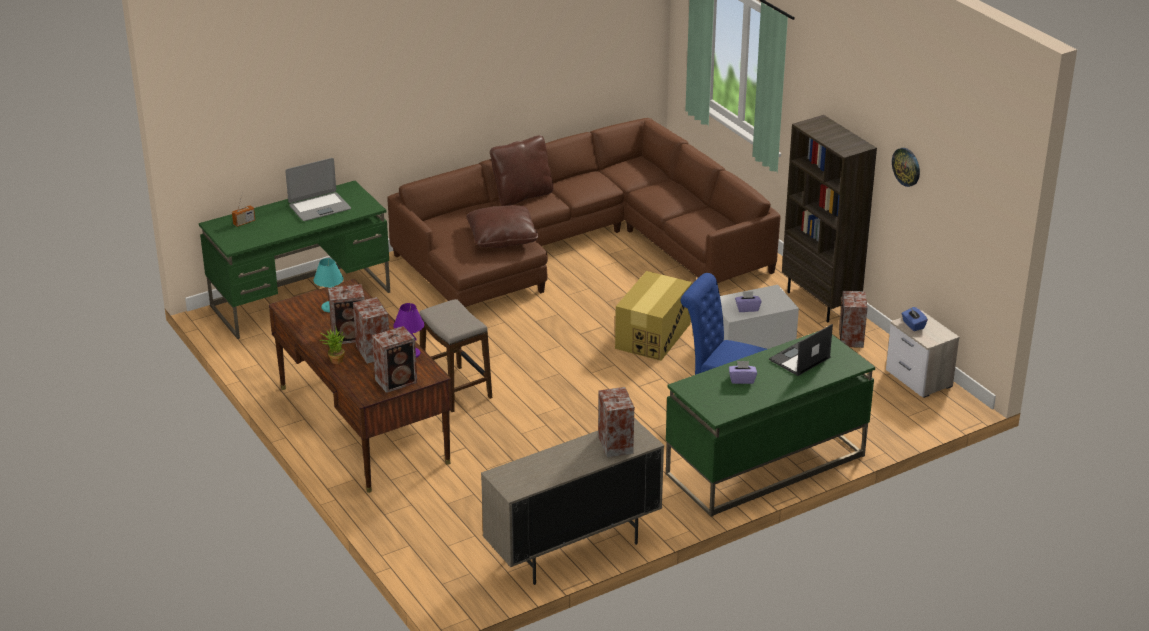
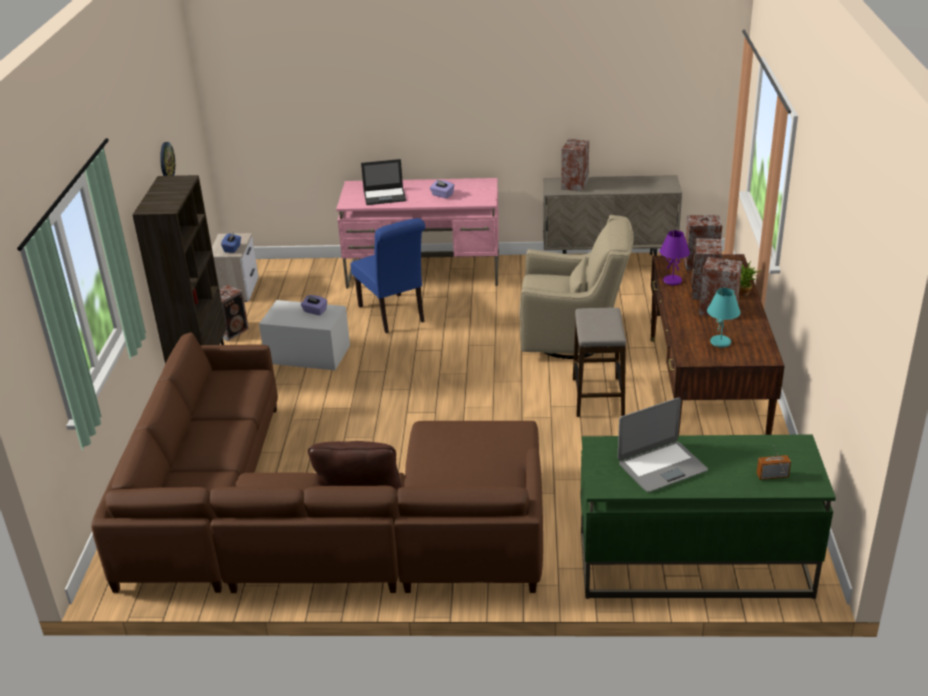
camera: 145 degrees left, 0 degrees up
laptop [285,158,351,221] -> laptop turned 150 degrees clockwise [617,397,708,492]
brown pillow [466,205,538,248] -> none
cardboard box [615,271,692,361] -> none
green desk [666,331,875,517] -> pink desk [336,178,499,289]
none -> beige armchair [519,215,634,359]

